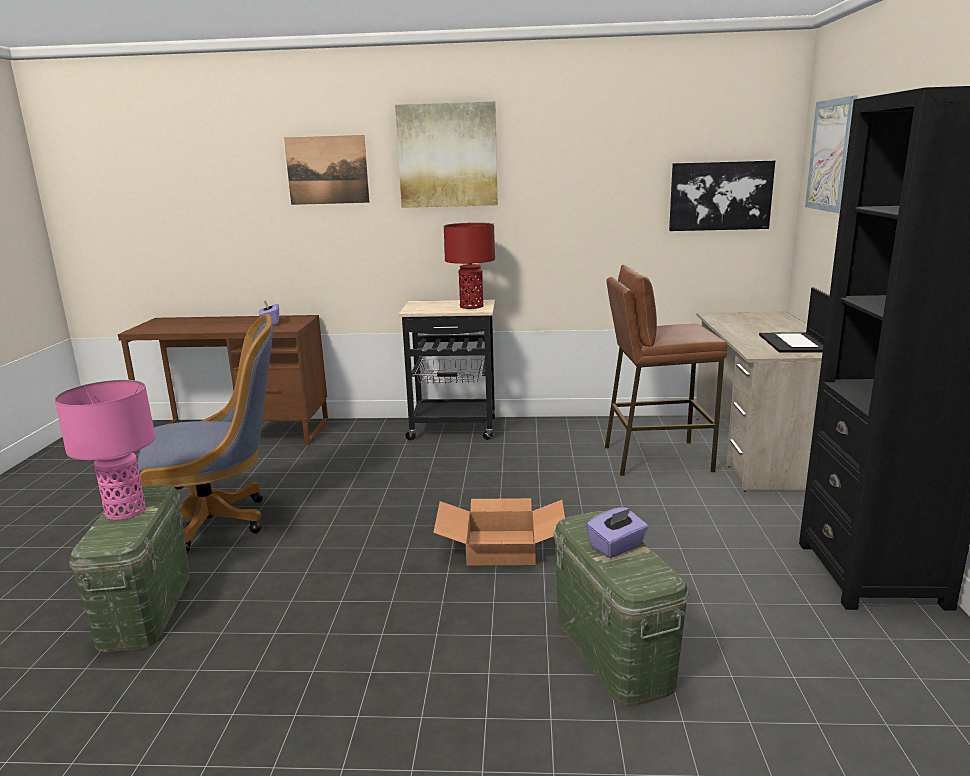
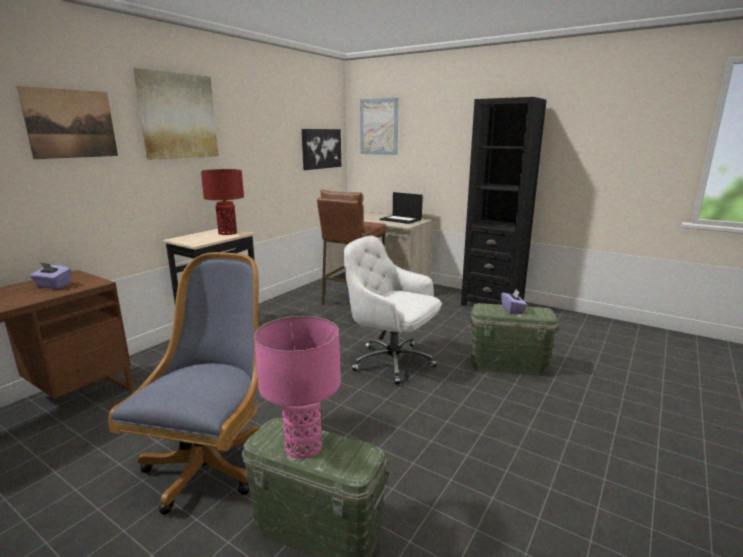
camera: 60 degrees left, 0 degrees up
cardboard box [433,498,565,565] -> white office chair [344,235,442,385]

